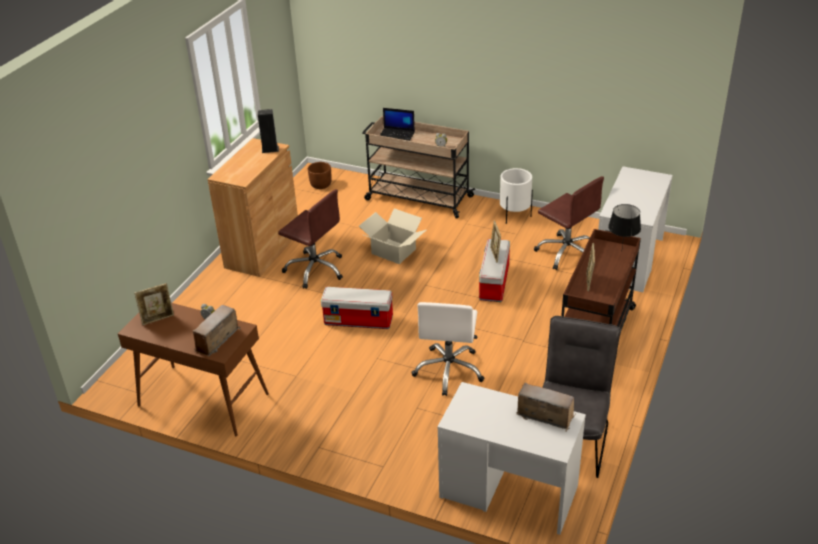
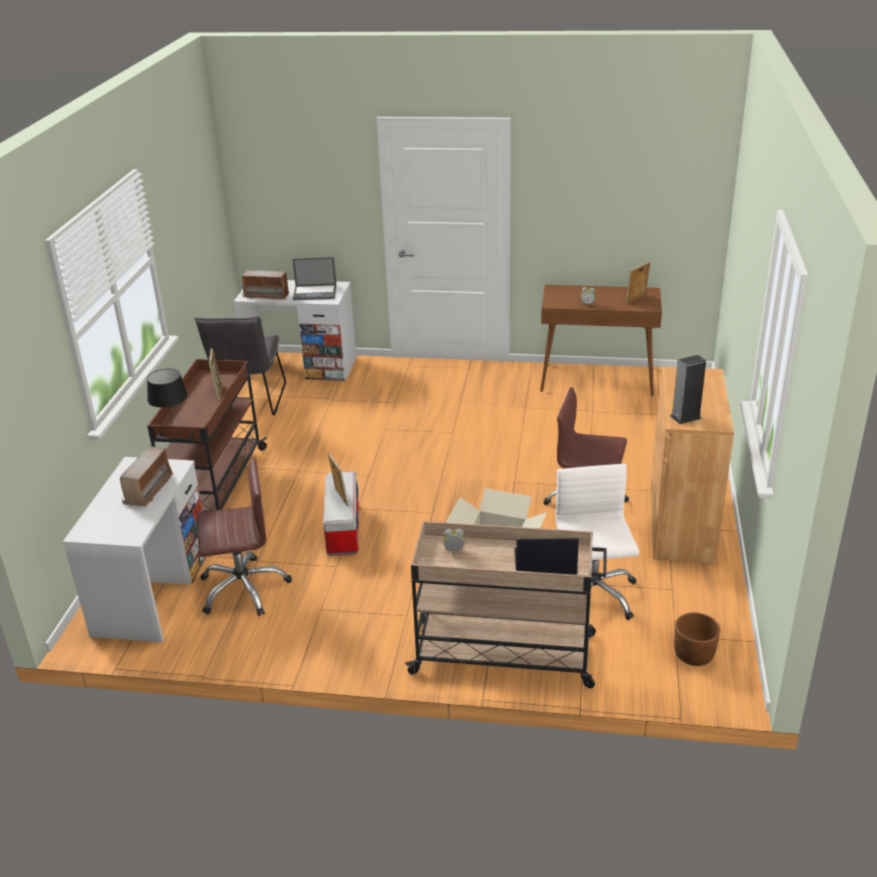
camera: 165 degrees right, 5 degrees down
radio [193,305,241,356] -> radio moved to [120,446,173,507]
storage box [321,287,393,329] -> none
white office chair [411,302,484,396] -> white office chair moved to [556,464,640,620]
white planter [500,168,533,224] -> none
brown office chair [534,176,604,270] -> brown office chair turned 135 degrees clockwise [197,457,292,616]
none -> laptop [293,257,336,300]

